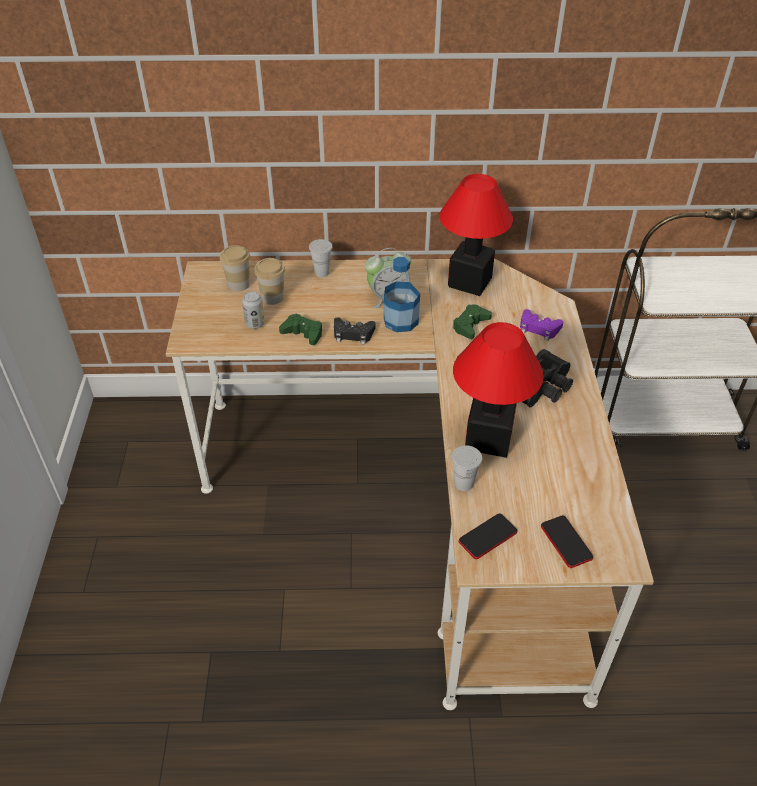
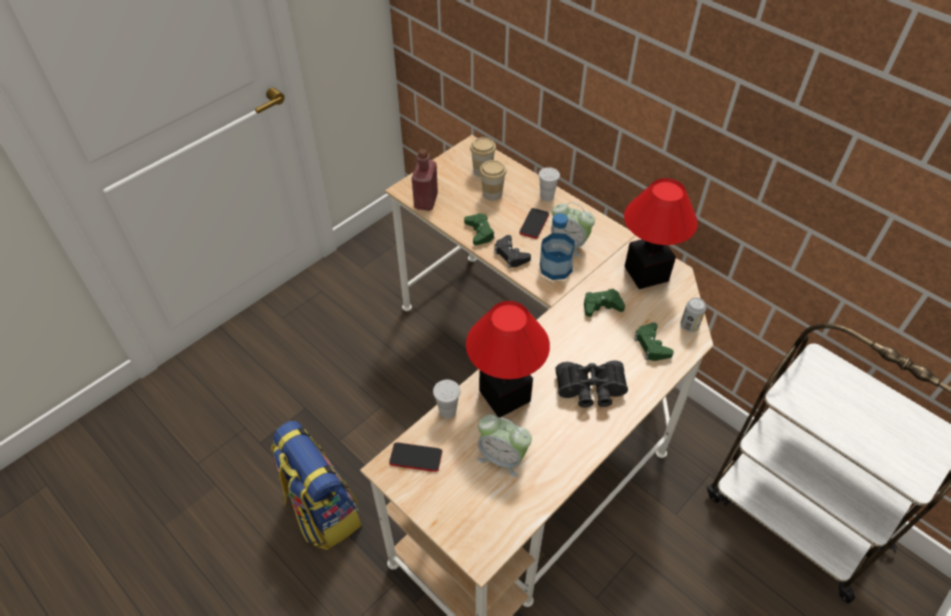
camera: 45 degrees right, 5 degrees up
can [242,291,265,329] -> can moved to [680,298,706,332]
purple game controller [520,309,564,341] -> green game controller [634,322,674,361]
phone [541,515,593,568] -> phone moved to [519,208,549,239]
none -> backpack [271,421,361,550]
none -> red bottle [412,149,438,211]
none -> alarm clock [477,414,532,477]

